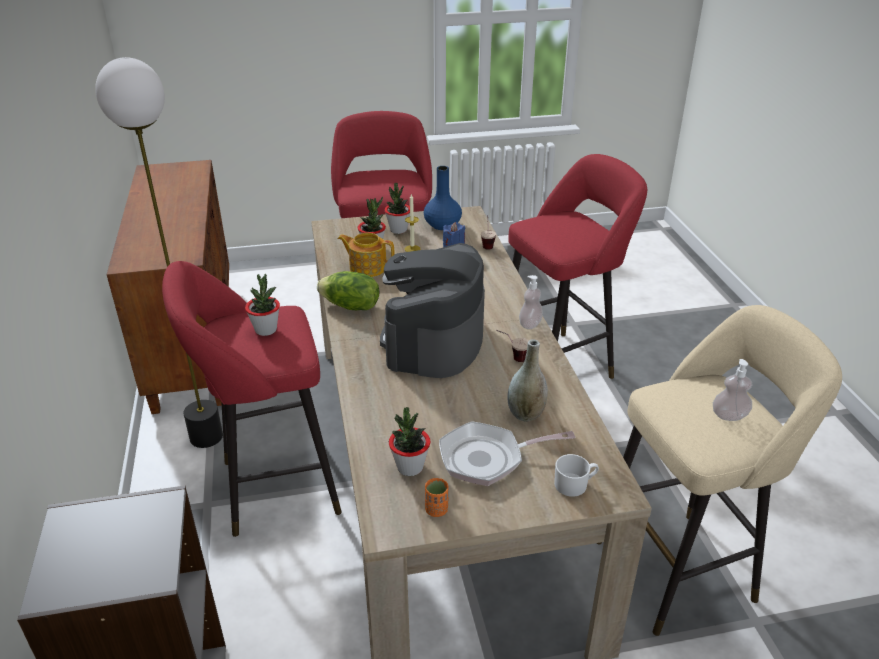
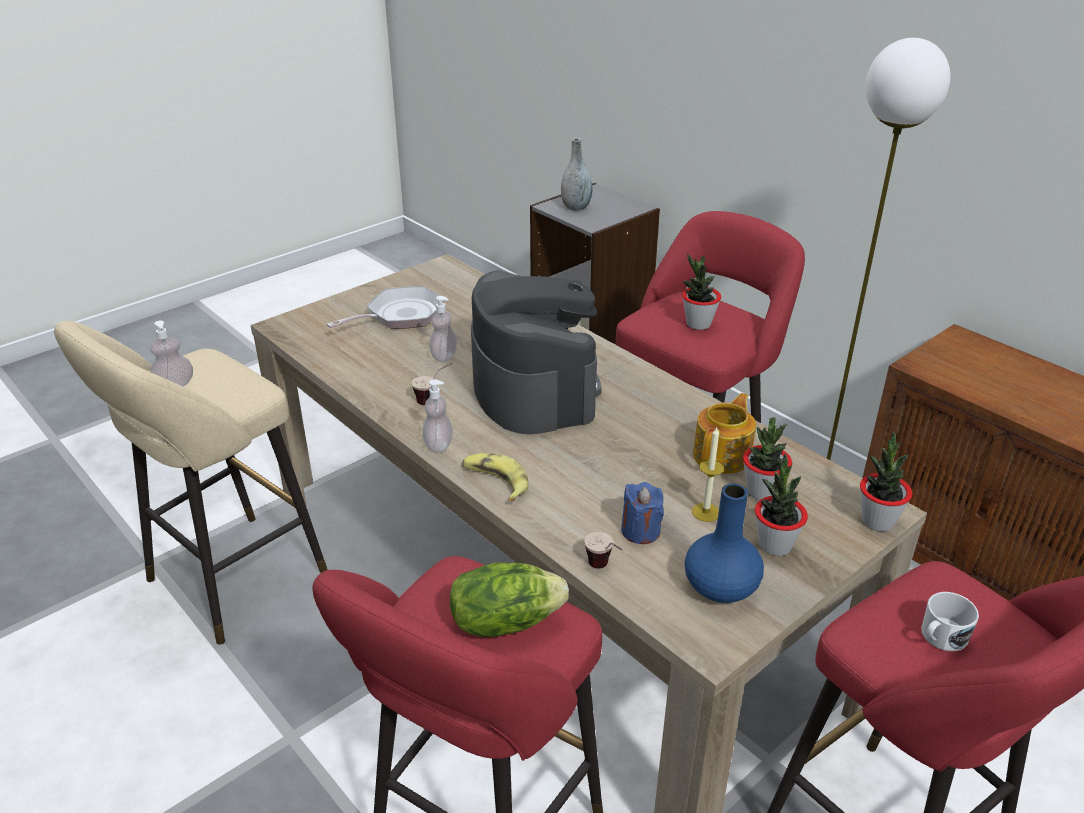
camera: 150 degrees right, 0 degrees up
lettuce [317,271,379,310] -> lettuce moved to [450,562,569,637]
teapot [338,233,395,277] -> teapot turned 45 degrees counterclockwise [693,393,756,474]
potted plant [389,407,431,476] -> potted plant moved to [860,431,912,532]
orange cup [425,478,449,517] -> none
grey vase [507,339,548,422] -> grey vase moved to [561,138,592,211]
white mug [554,454,599,497] -> white mug moved to [921,592,979,651]
none -> soap dispenser [430,296,457,362]
none -> banana [462,453,528,502]

